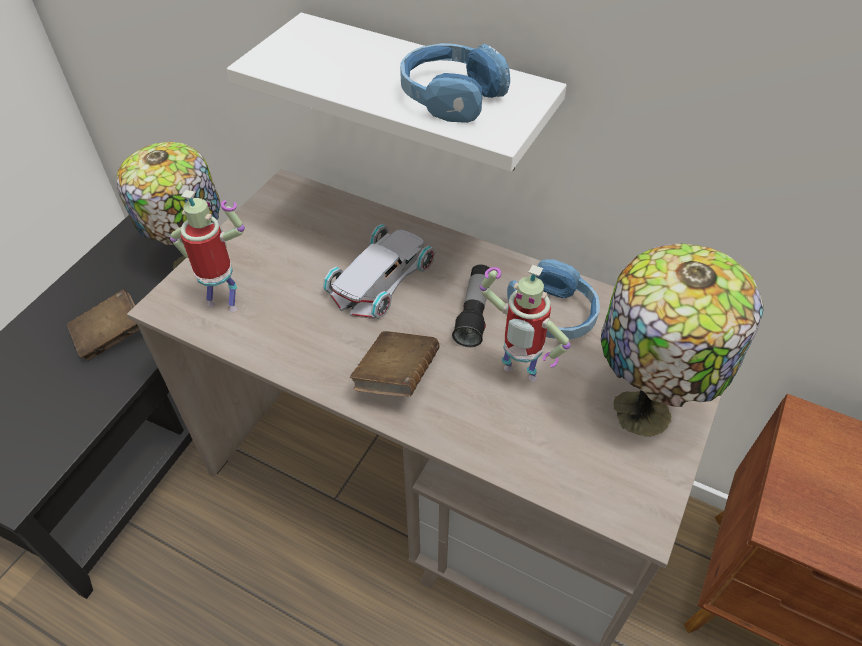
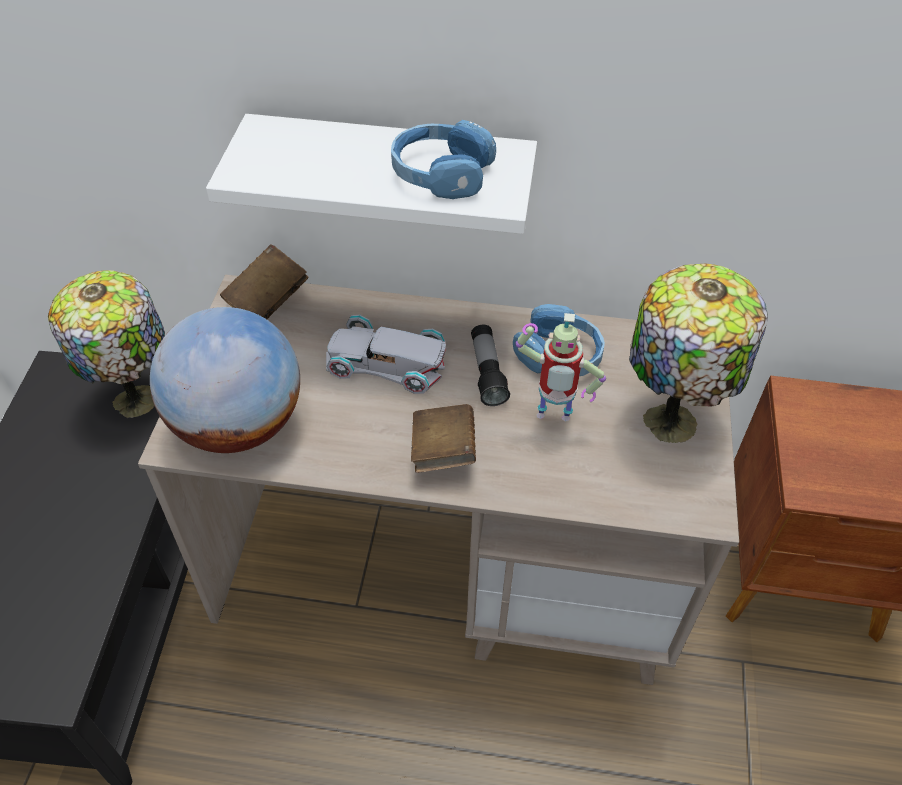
camera: 20 degrees left, 0 degrees up
brown book [67,289,140,361] -> brown book moved to [220,244,308,319]
toy robot [170,190,245,312] -> globe [150,307,300,453]
white toy car [323,224,435,319] -> white toy car turned 90 degrees counterclockwise [326,315,446,394]

